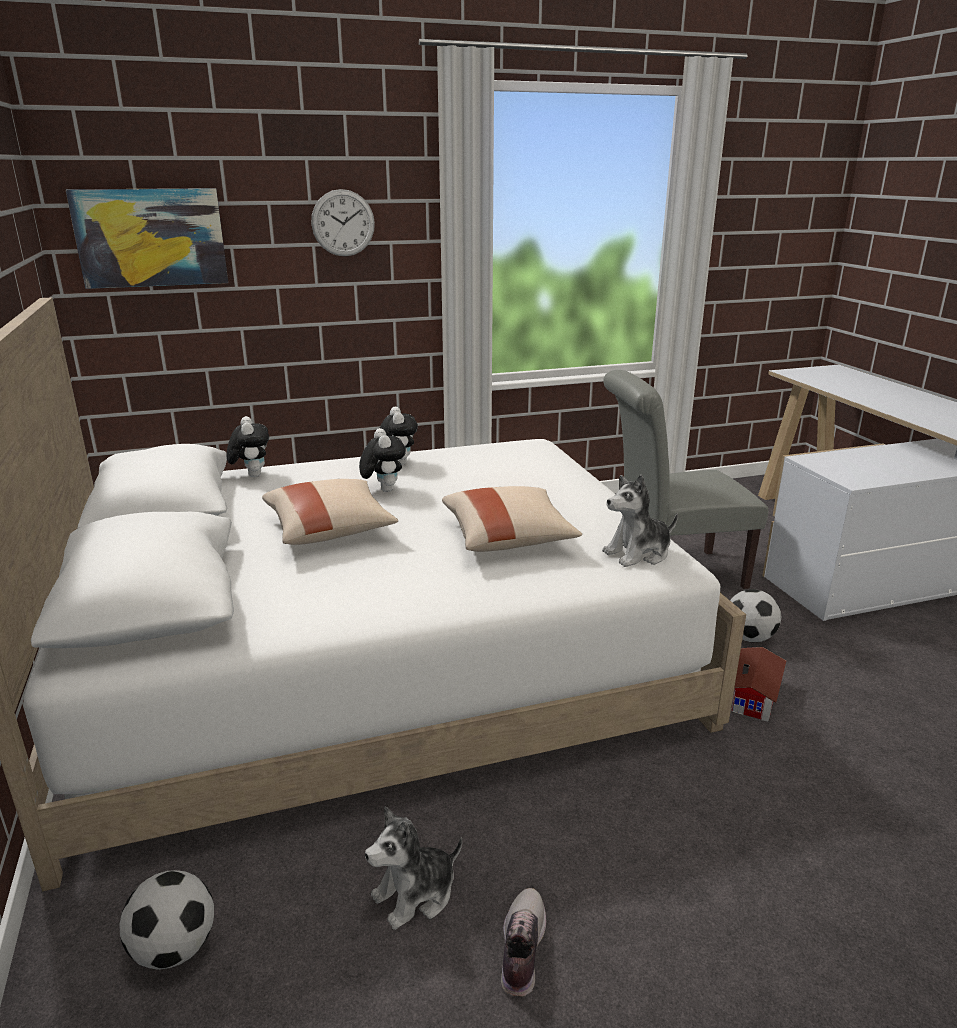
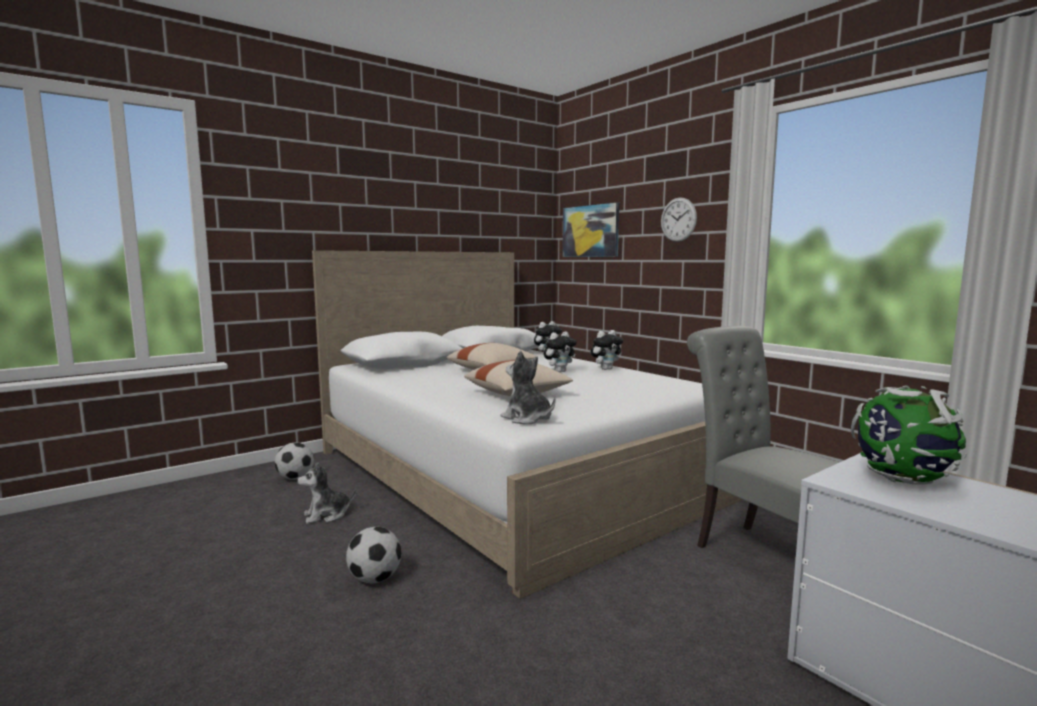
camera: 70 degrees right, 15 degrees down
plush toy [365,807,462,930] -> plush toy turned 60 degrees counterclockwise [297,462,357,524]
shoe [501,888,546,996] -> none
football [730,589,781,642] -> football moved to [346,527,401,583]
toy house [731,647,786,722] -> none
none -> globe [851,385,967,485]

